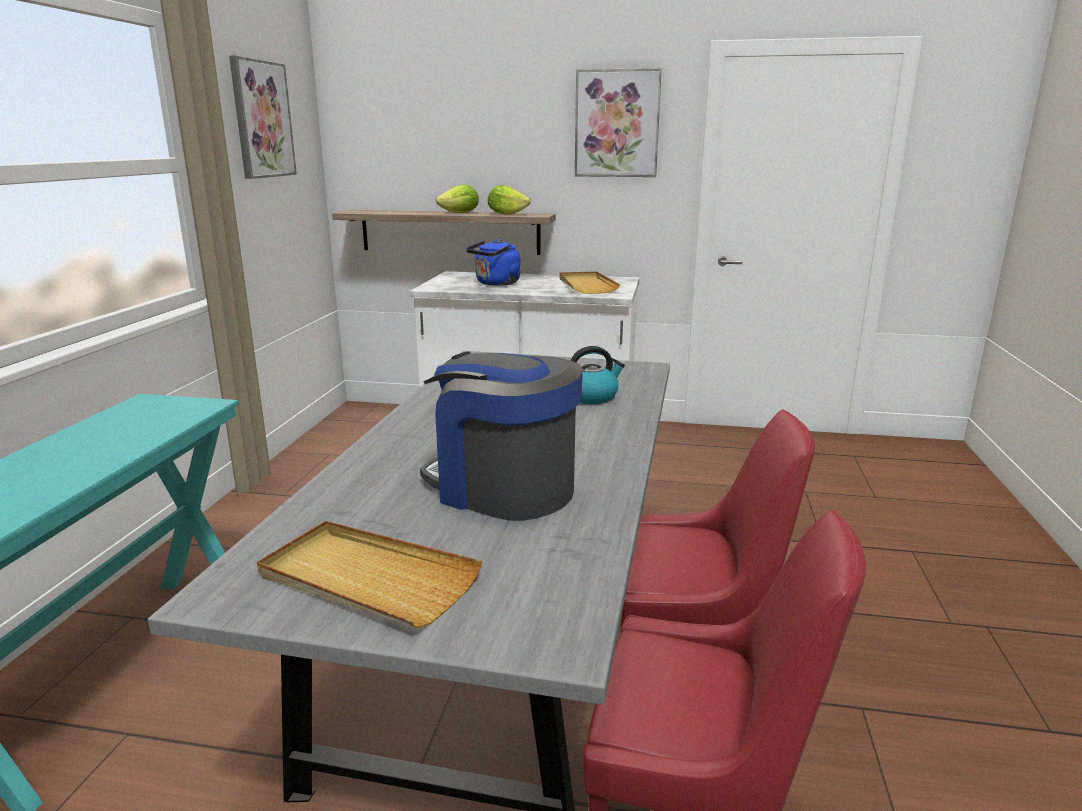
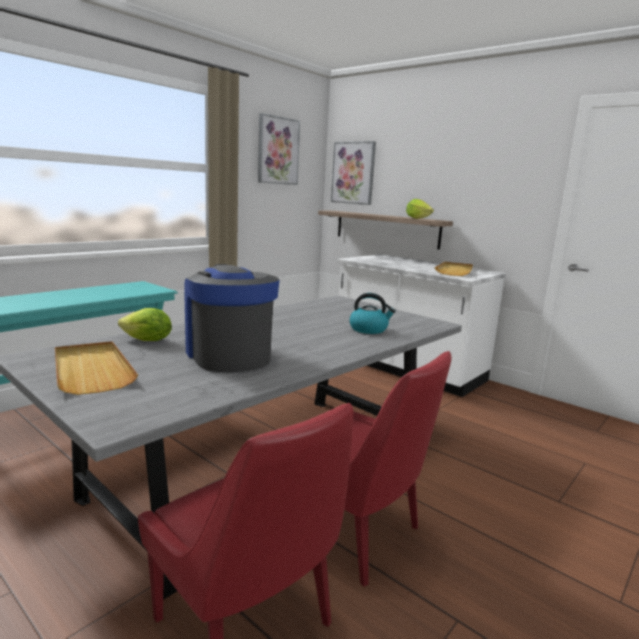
camera: 30 degrees right, 5 degrees down
lettuce [436,185,479,213] -> lettuce moved to [118,308,172,341]
blue kettle [466,239,521,286] -> none
picture [575,68,662,177] -> picture moved to [331,141,376,205]

